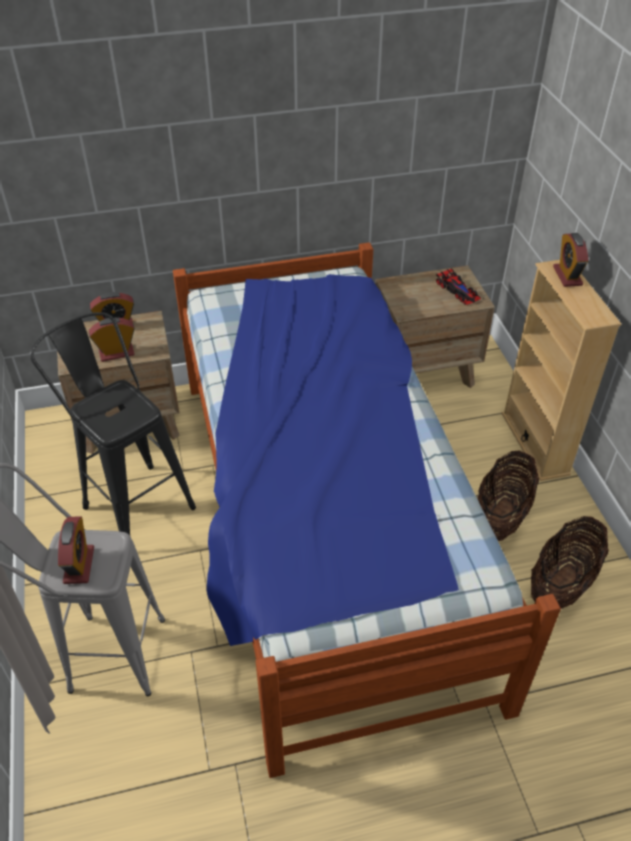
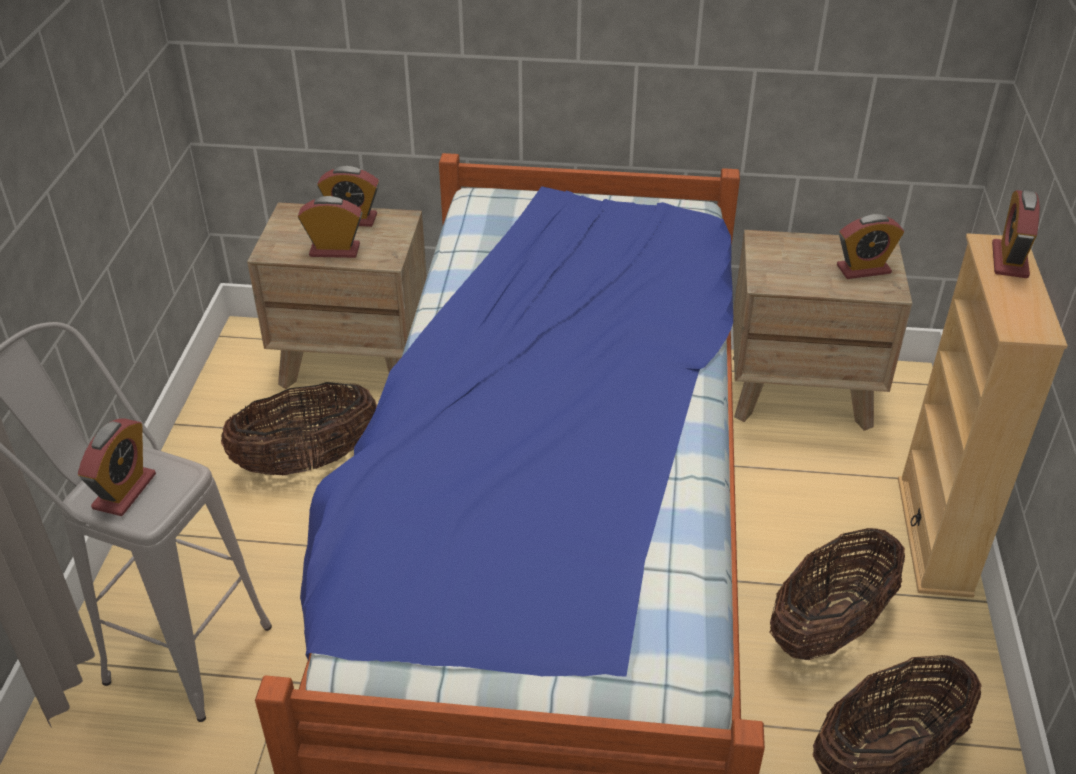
camera: 20 degrees right, 5 degrees down
black stool [30,312,196,535] -> basket [221,382,377,475]
toy car [436,268,481,305] -> alarm clock [837,214,904,279]

